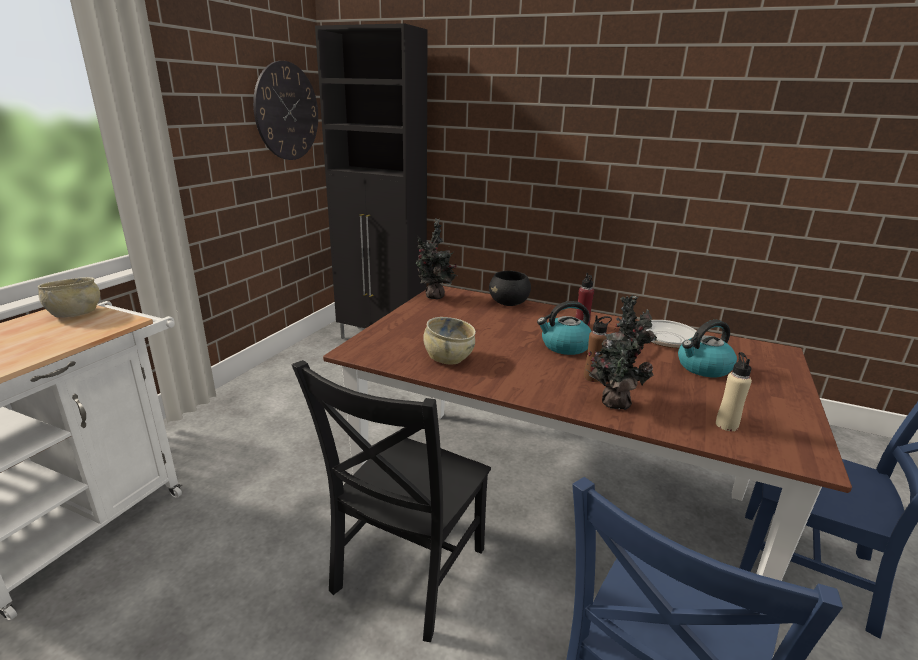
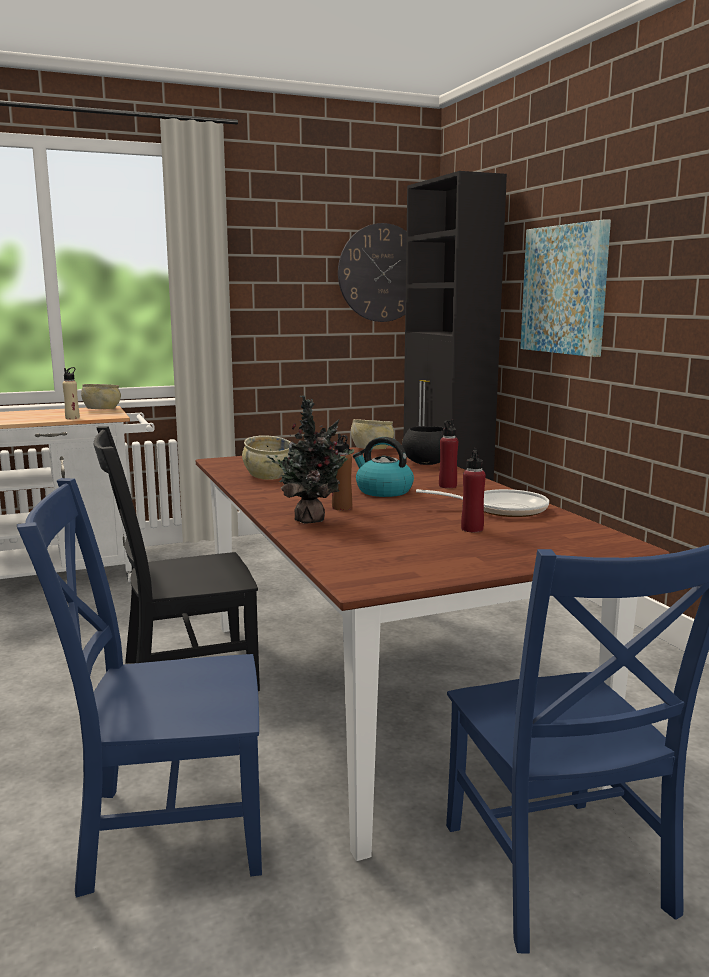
camera: 45 degrees right, 10 degrees down
potted plant [416,218,457,299] -> beige bowl [351,419,394,449]
kettle [678,320,737,377] -> red bottle [461,448,486,532]
beige bottle [716,352,752,431] -> beige bottle moved to [62,367,80,419]
none -> picture [520,219,611,357]

